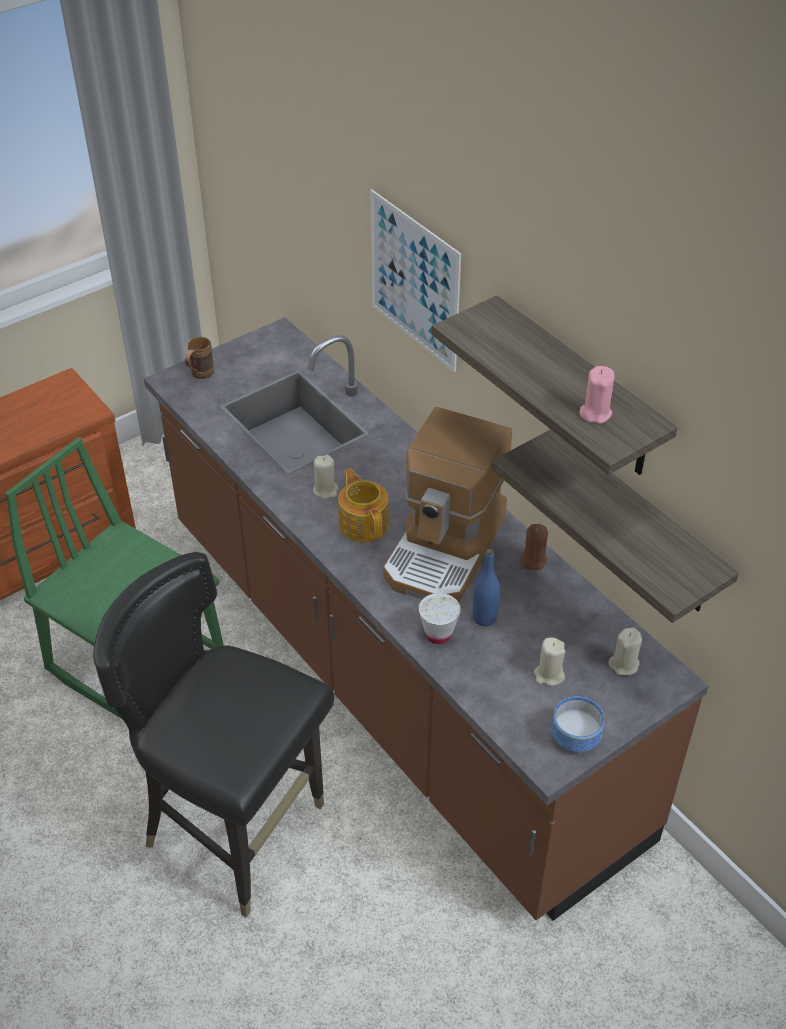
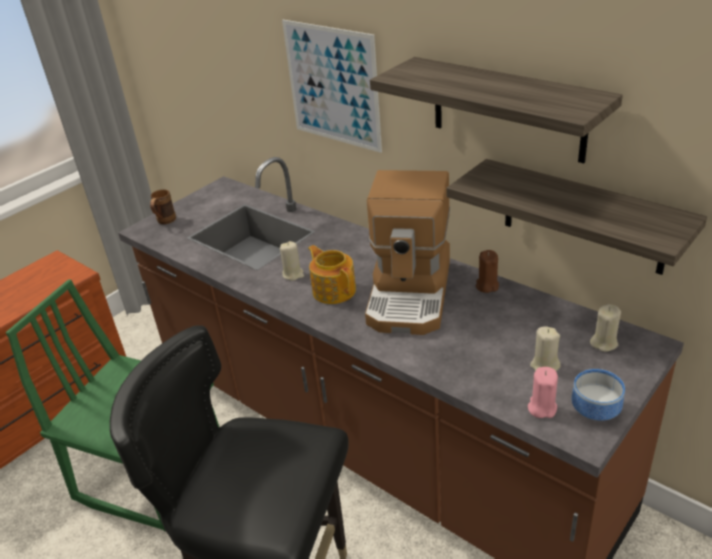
camera: 10 degrees left, 10 degrees down
white cup [419,593,461,644] -> none
blue bottle [473,549,500,626] -> none
pink candle [580,366,614,424] -> pink candle moved to [528,367,558,418]

